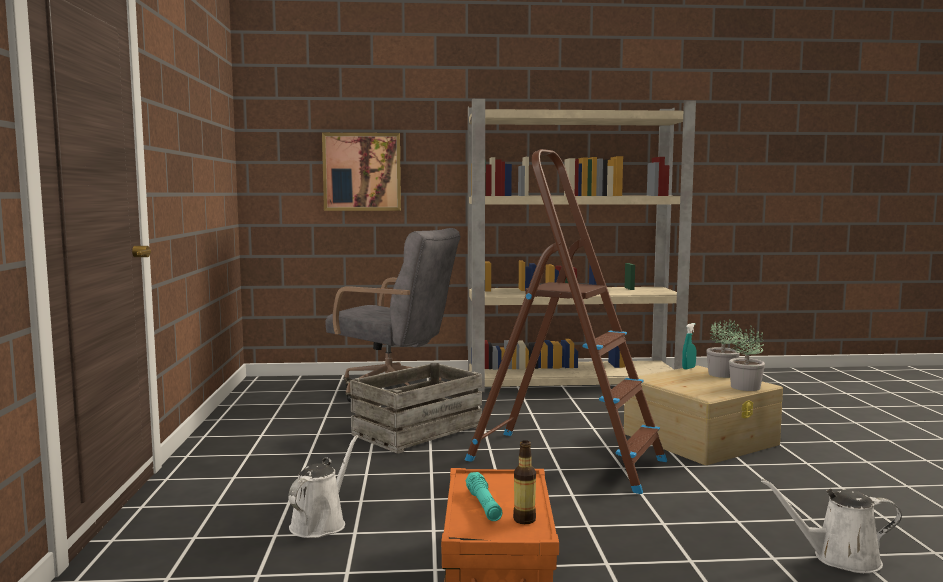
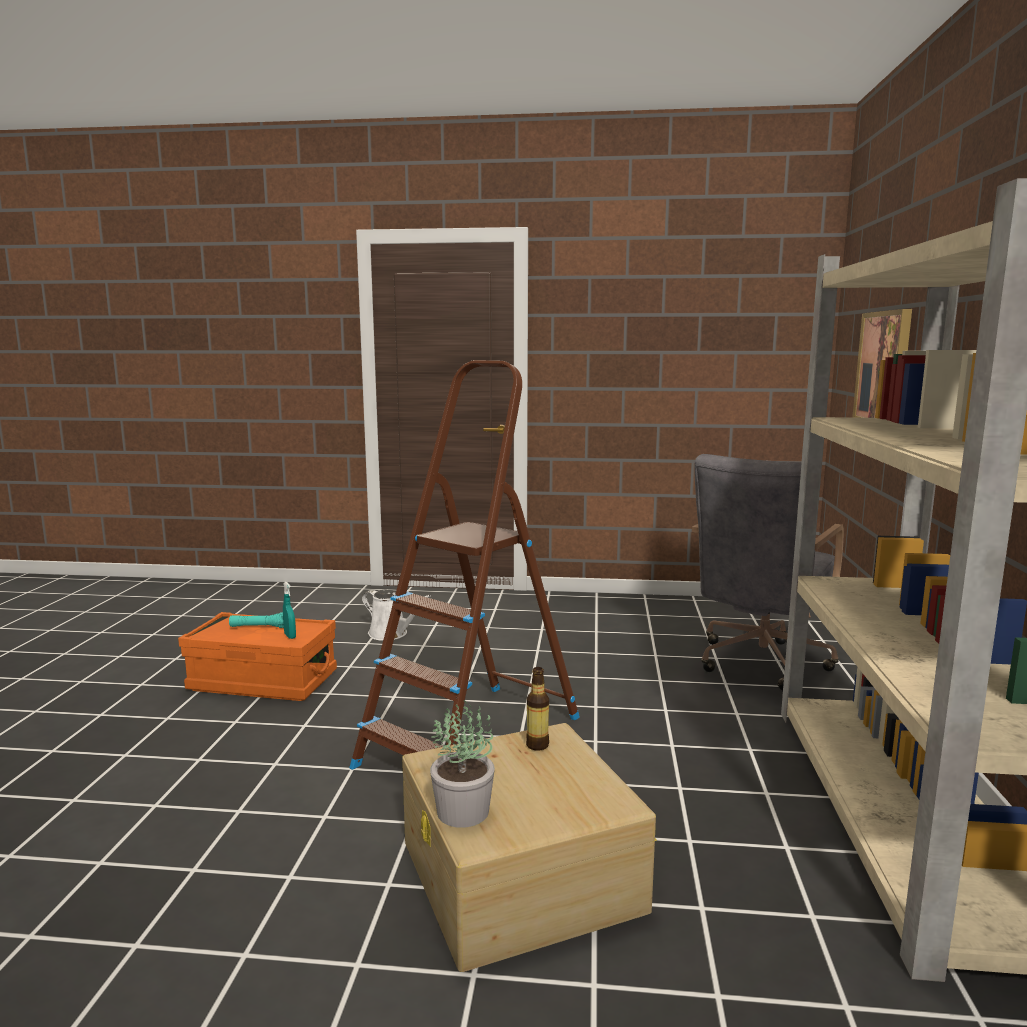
camera: 100 degrees right, 5 degrees up
crate [350,362,482,454] -> none
bottle [513,440,536,524] -> bottle moved to [526,667,549,751]
turquoise spray bottle [682,323,696,370] -> turquoise spray bottle moved to [283,582,296,639]
potted plant [706,320,740,378] -> none
white watering can [761,479,902,573] -> none

